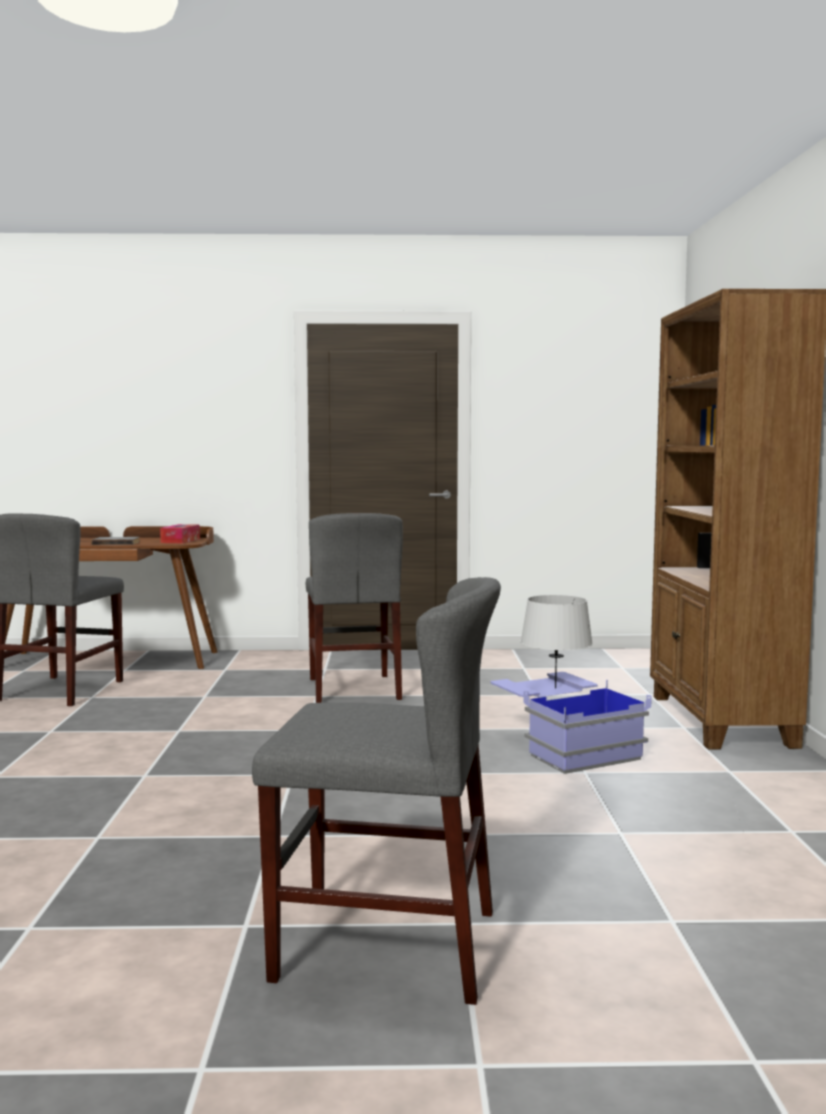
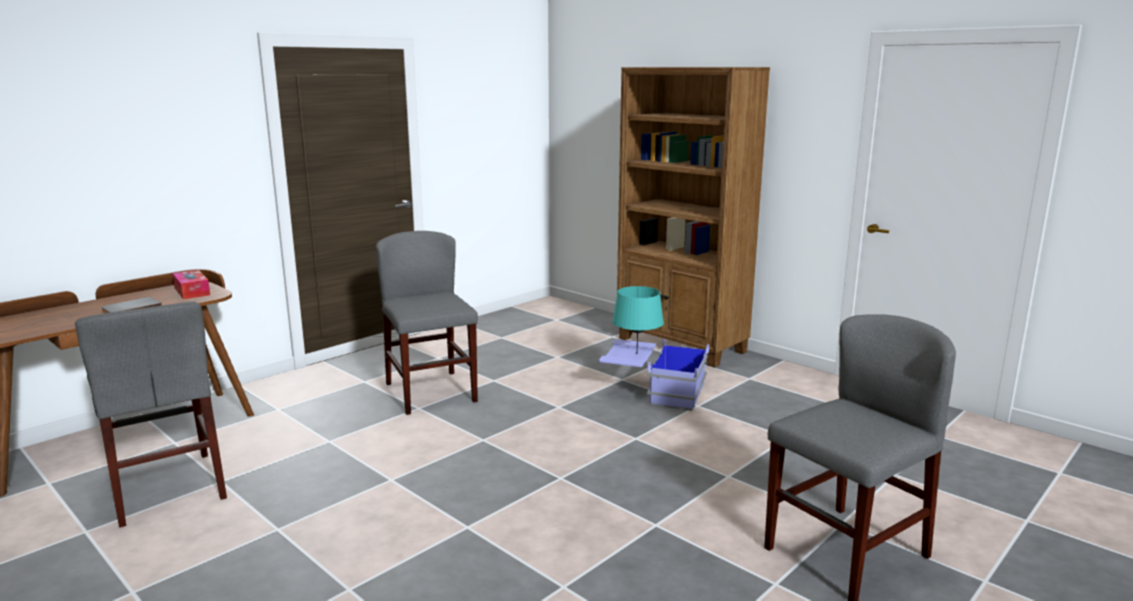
camera: 45 degrees left, 10 degrees up
grey chair [306,513,403,703] -> grey chair turned 150 degrees counterclockwise [376,231,478,415]
grey table lamp [520,595,593,689] -> turquoise table lamp [612,286,664,351]

